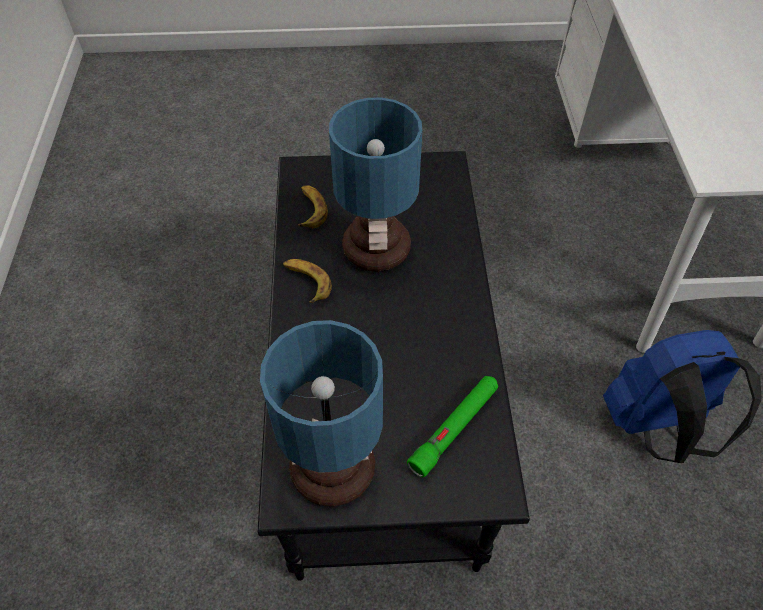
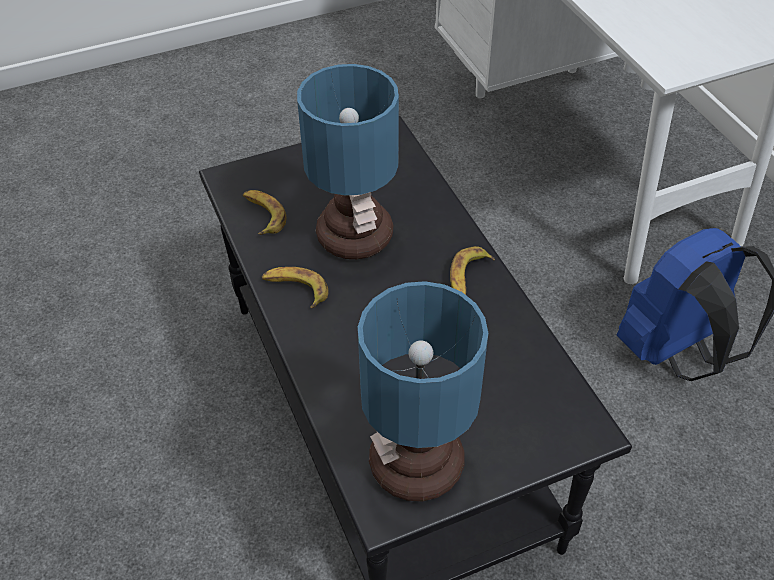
camera: 20 degrees left, 5 degrees down
green flashlight [407,376,498,477] -> none
none -> banana [450,246,495,295]

